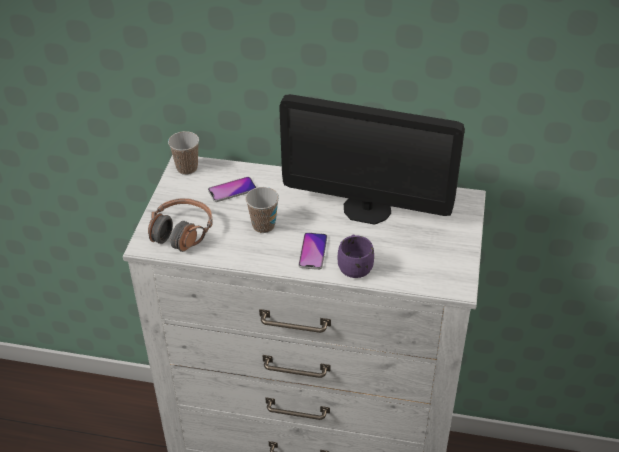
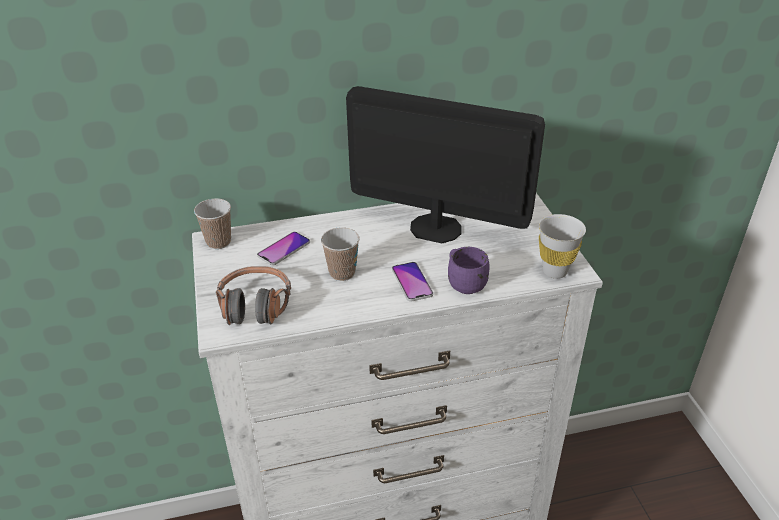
camera: 25 degrees left, 5 degrees down
monitor [279,94,465,225] -> monitor turned 150 degrees counterclockwise [346,86,545,243]
none -> white cup [539,214,586,279]

